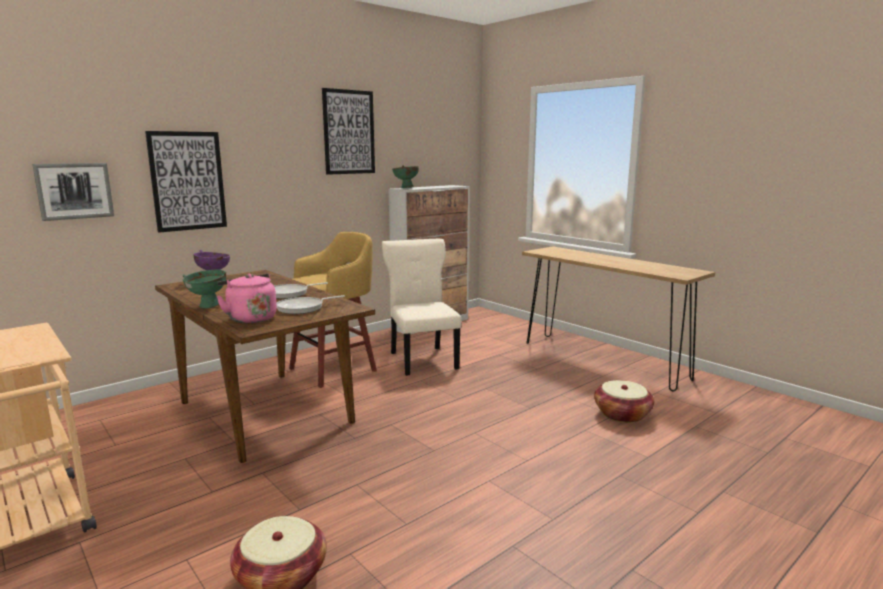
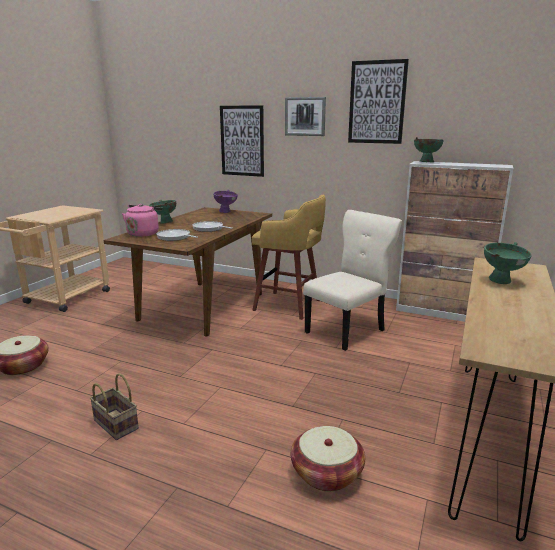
camera: 65 degrees right, 5 degrees up
picture [32,163,114,221] -> picture moved to [285,97,326,136]
none -> basket [90,373,139,440]
none -> green bowl [484,242,532,284]

